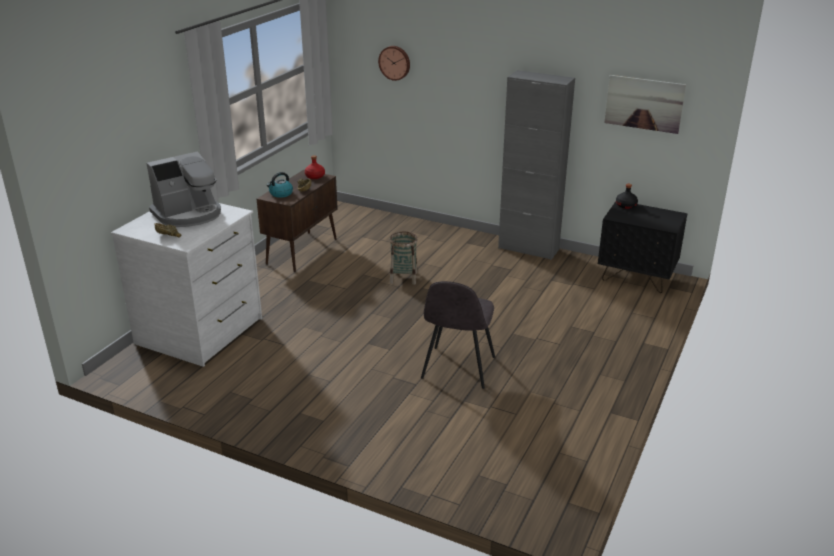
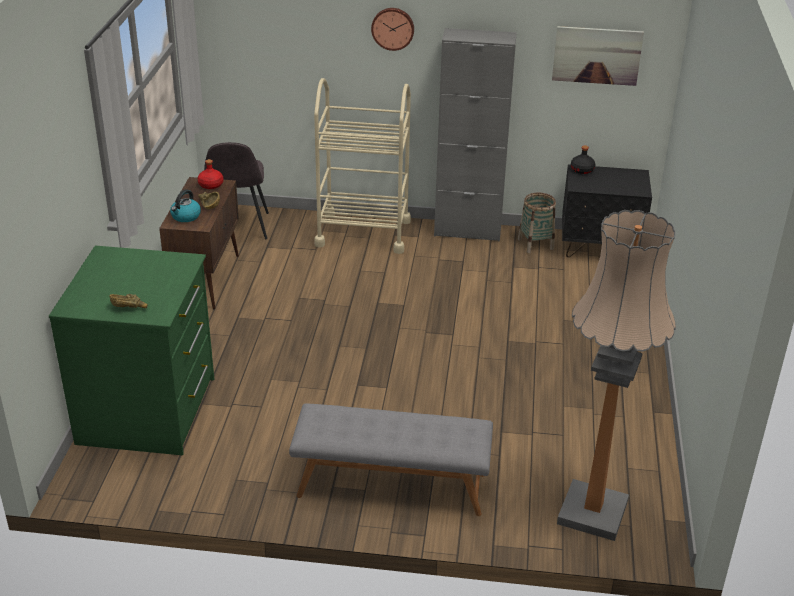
camera: 20 degrees left, 5 degrees up
white dresser [111,203,262,367] -> green dresser [49,246,214,455]
coffee machine [146,151,221,227] -> none
wall clock [378,46,410,81] -> wall clock moved to [371,8,414,51]
basket [389,232,418,285] -> basket moved to [518,192,556,253]
grey chair [421,281,495,389] -> grey chair moved to [204,142,269,240]
none -> grey bench [289,403,493,516]
none -> beige cart [314,78,411,254]
none -> floor lamp [557,210,676,541]

